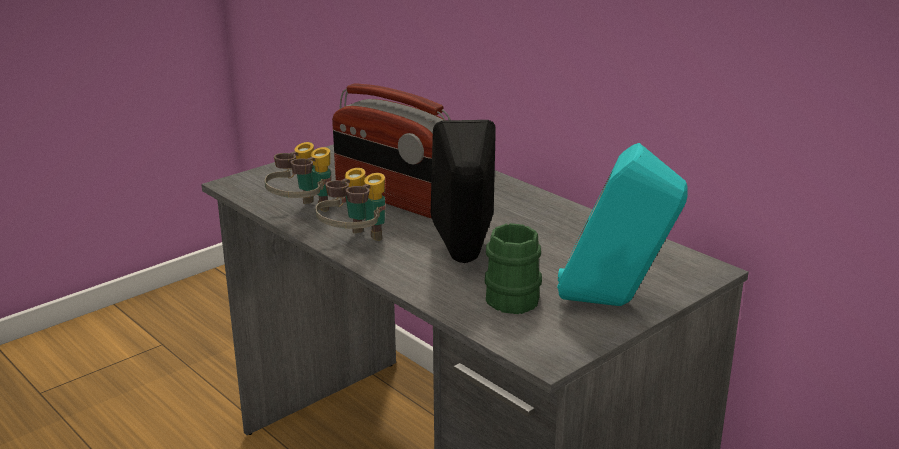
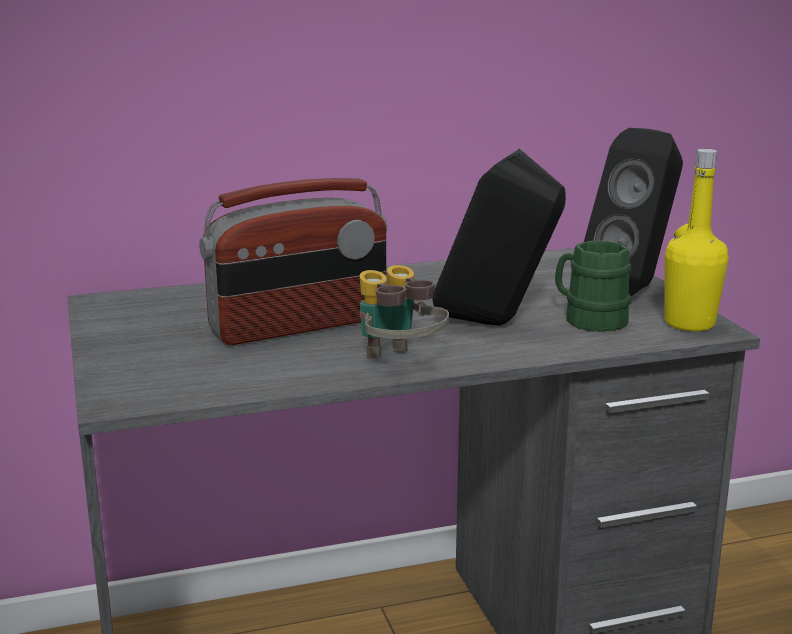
camera: 65 degrees left, 5 degrees down
binoculars [265,142,331,212] -> none
turquoise speaker [557,143,688,306] -> black speaker [584,128,683,296]
none -> yellow bottle [664,149,729,331]

